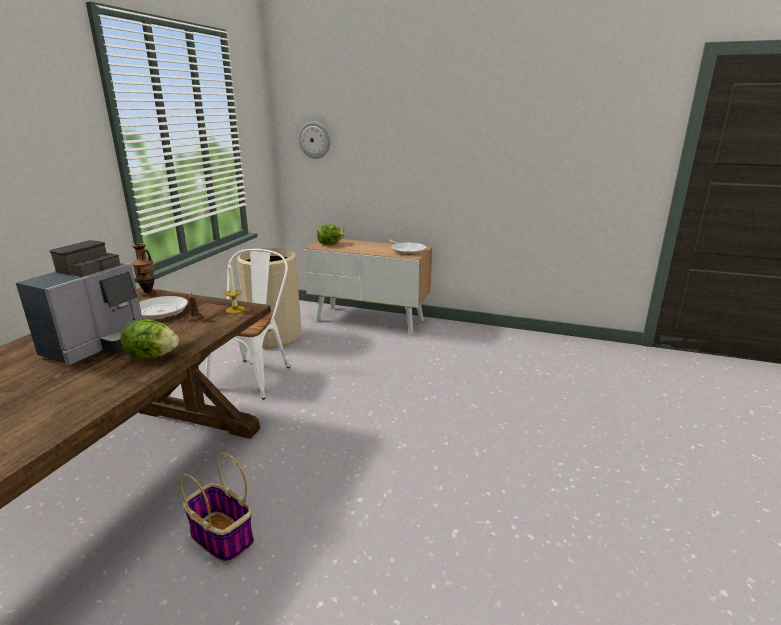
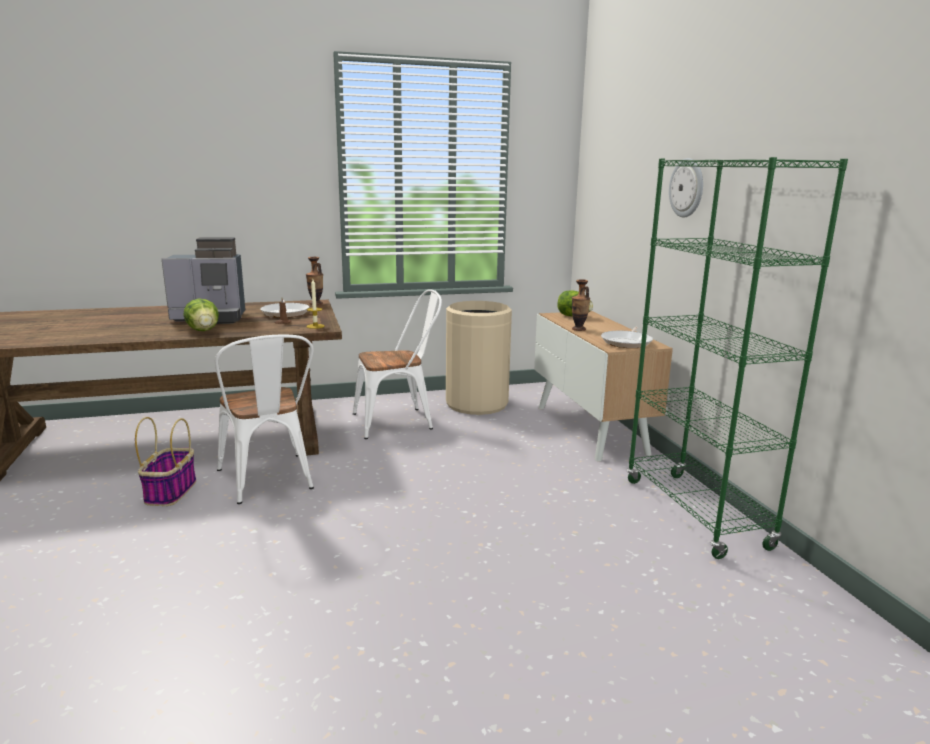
camera: 55 degrees right, 5 degrees down
wall clock [298,121,331,159] -> wall clock moved to [669,158,703,218]
none -> white chair [215,335,314,504]
none -> vase [572,279,590,331]
none -> green bookcase [627,157,848,559]

